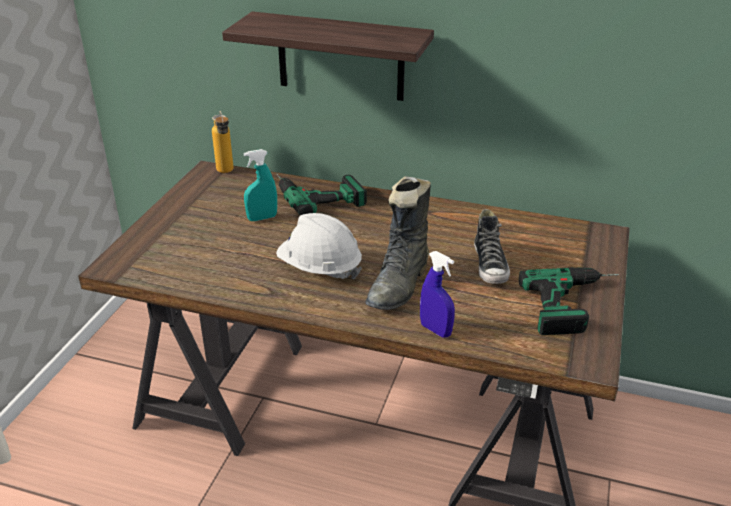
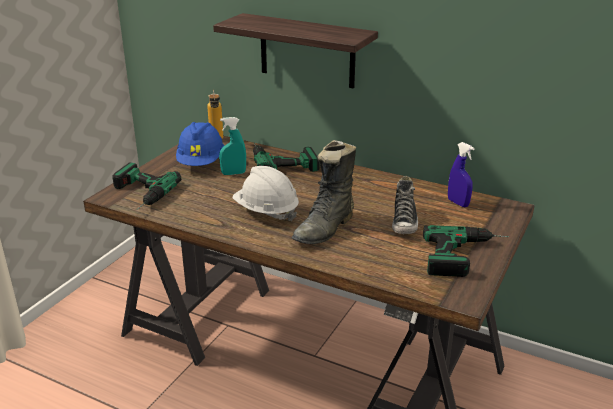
camera: 10 degrees right, 5 degrees down
blue spray bottle [420,251,455,338] -> blue spray bottle moved to [448,142,475,207]
none -> power drill [112,163,181,210]
none -> blue hard hat [176,122,224,166]

